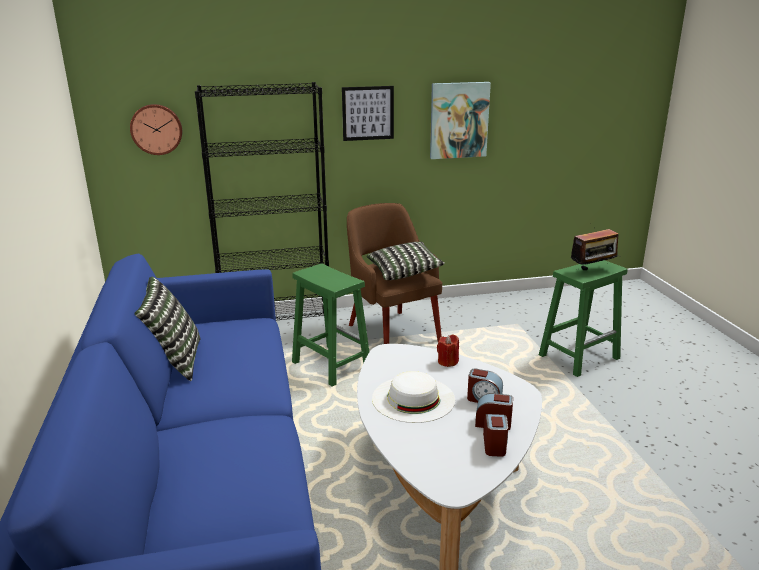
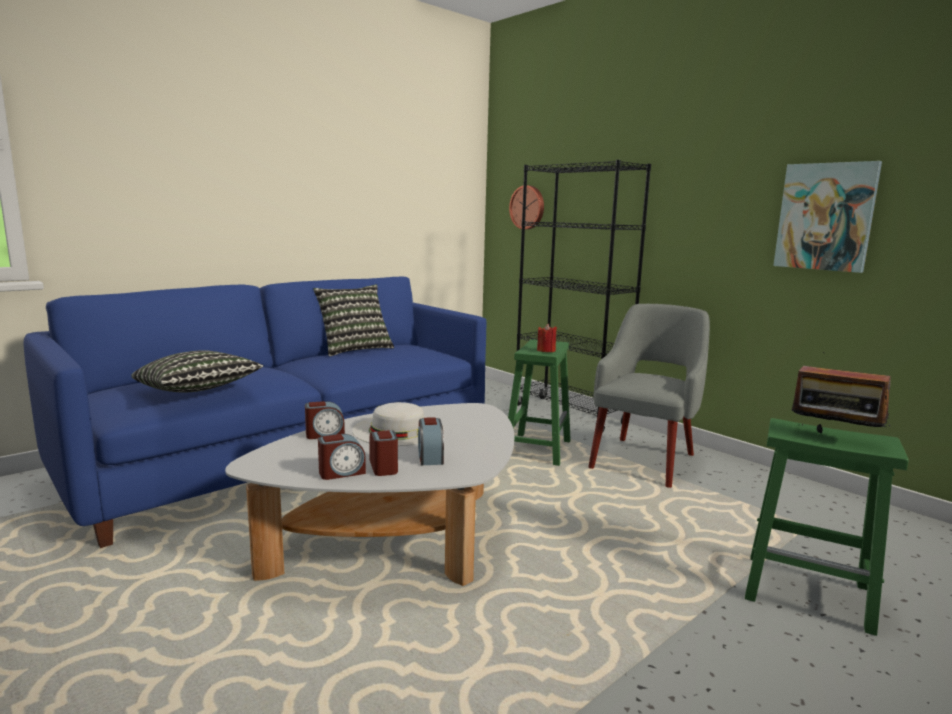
camera: 60 degrees right, 10 degrees down
picture [342,86,394,141] -> none
brown armchair [347,203,442,344] -> grey armchair [588,304,710,488]
pillow [367,242,445,280] -> pillow moved to [131,350,263,392]
red candle [437,335,459,367] -> red candle moved to [537,324,557,352]
none -> alarm clock [305,401,345,439]

